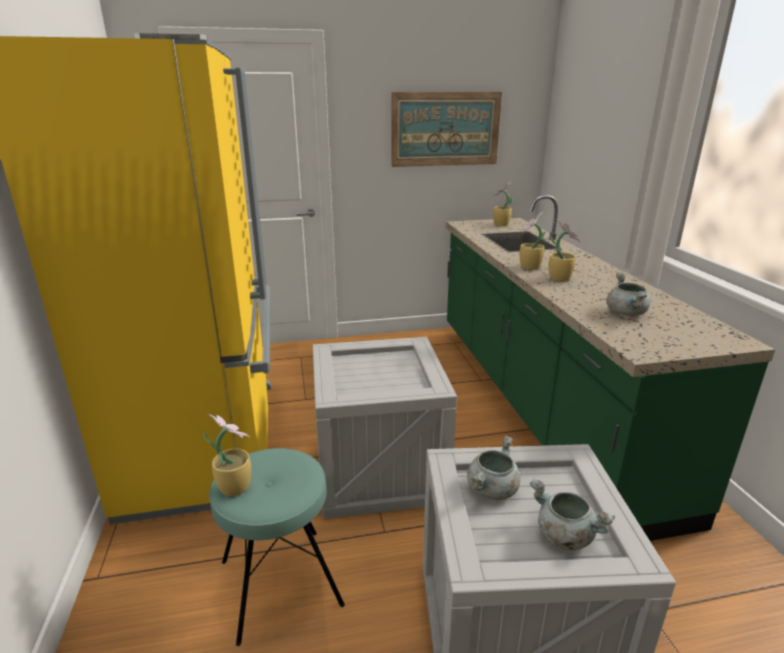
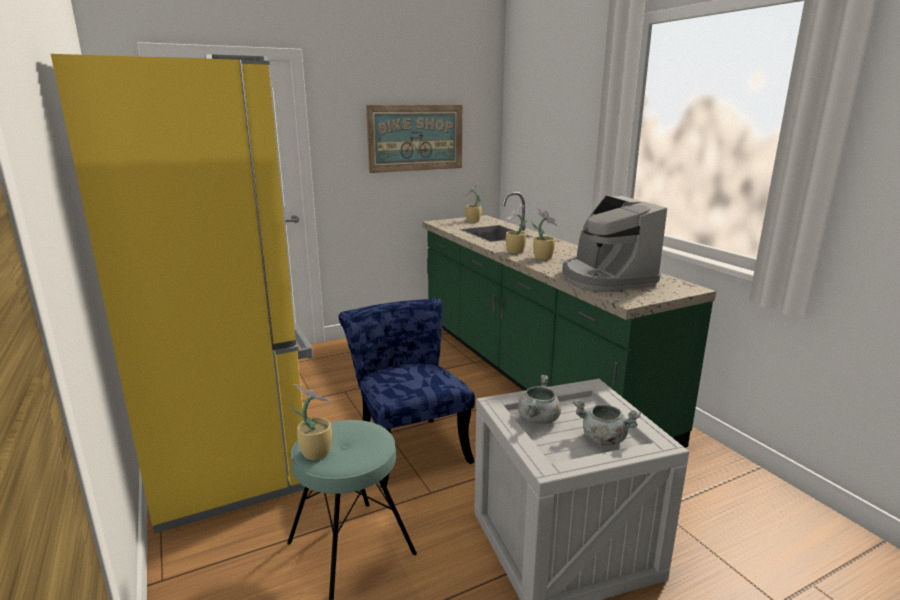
camera: 15 degrees left, 5 degrees down
crate [313,337,457,519] -> blue chair [339,298,475,487]
grey cooking pot [606,273,650,316] -> coffee machine [562,195,667,291]

